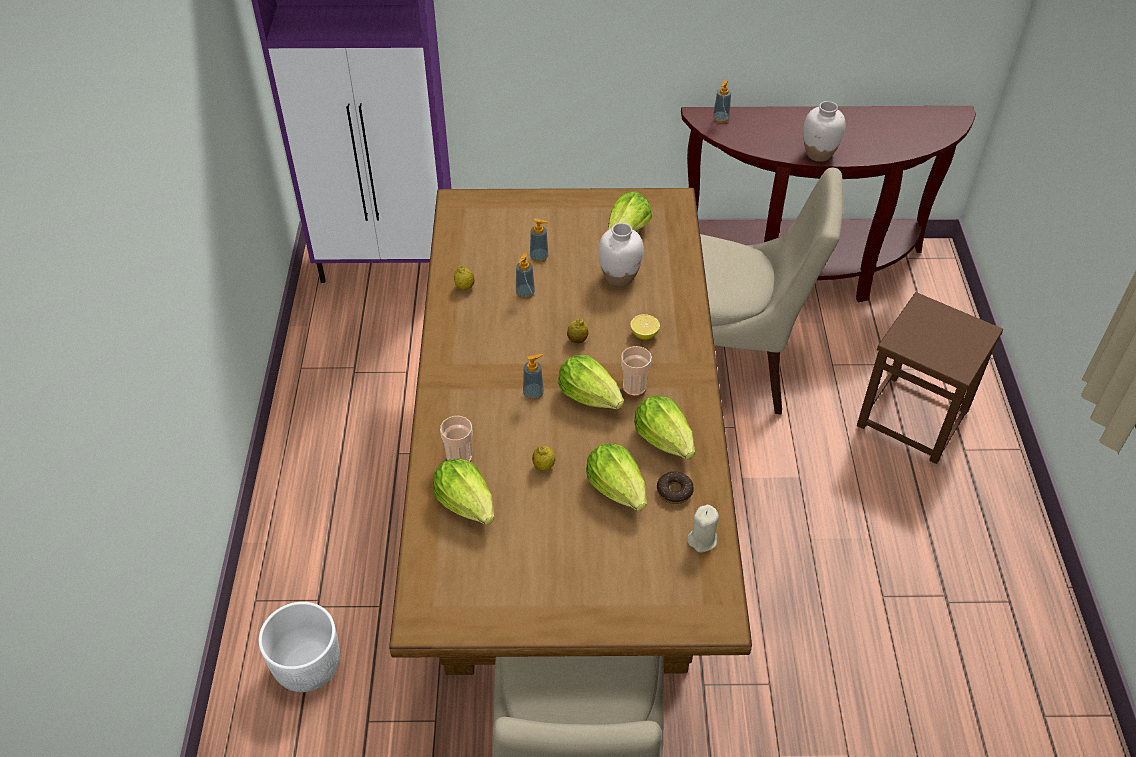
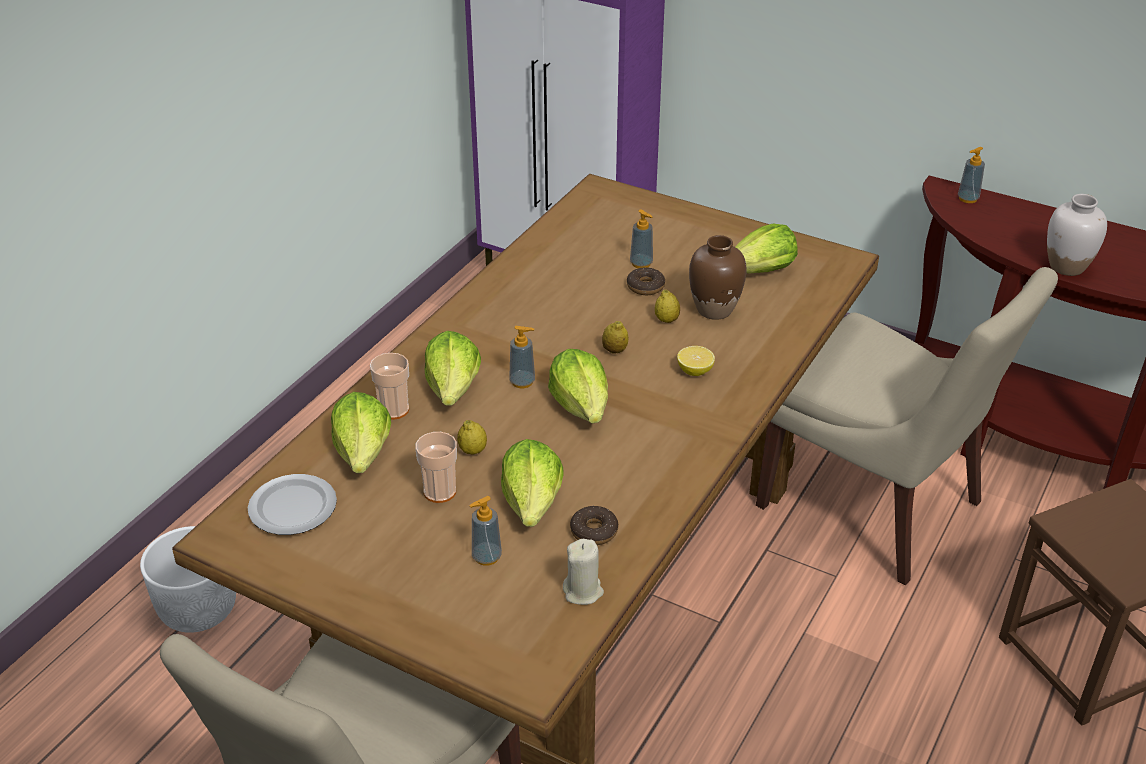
camera: 30 degrees right, 10 degrees down
lemon [454,265,475,290] -> lemon moved to [655,290,680,323]
soap dispenser [516,253,535,299] -> soap dispenser moved to [469,496,502,566]
white vase [598,223,644,287] -> brown vase [689,235,747,320]
cup [621,346,652,397] -> cup moved to [415,432,457,503]
lettuce [634,396,695,459] -> lettuce moved to [425,331,481,406]
none -> plate [248,474,337,535]
none -> donut [627,267,665,295]

